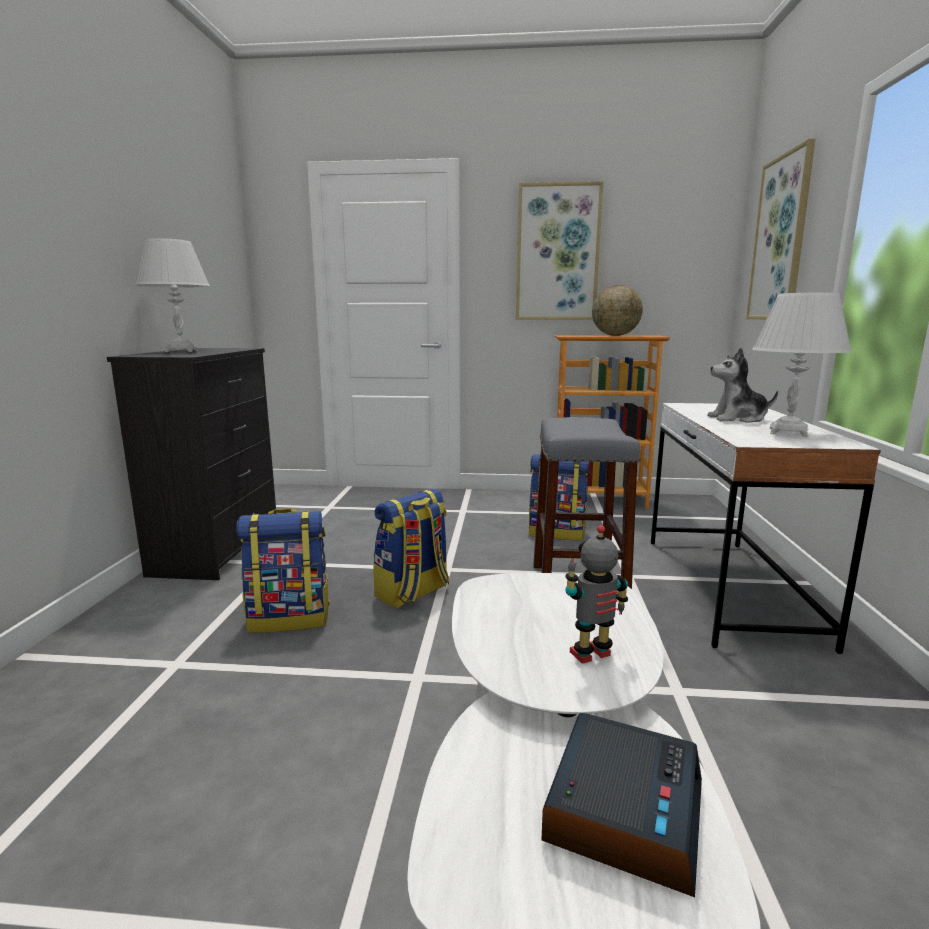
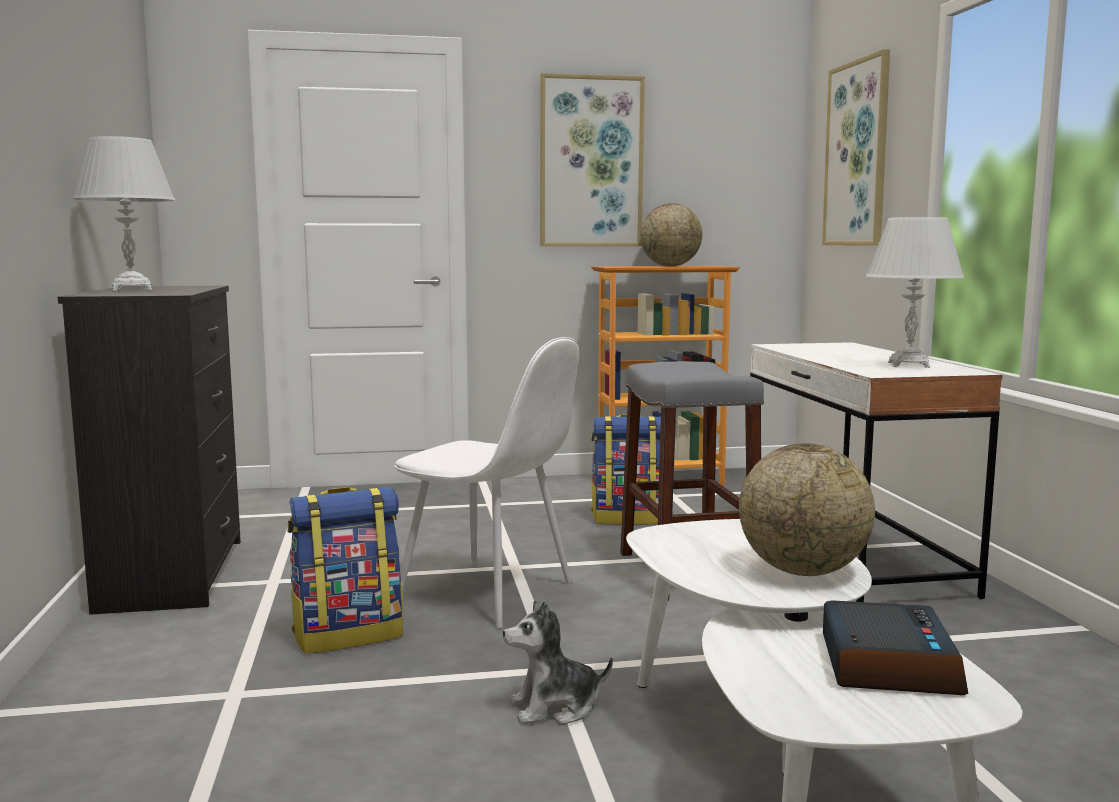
camera: 15 degrees left, 5 degrees down
backpack [373,488,449,609] -> white chair [394,337,579,628]
toy robot [565,525,628,664] -> globe [739,443,875,576]
plush toy [707,347,778,423] -> plush toy moved to [503,600,613,725]

